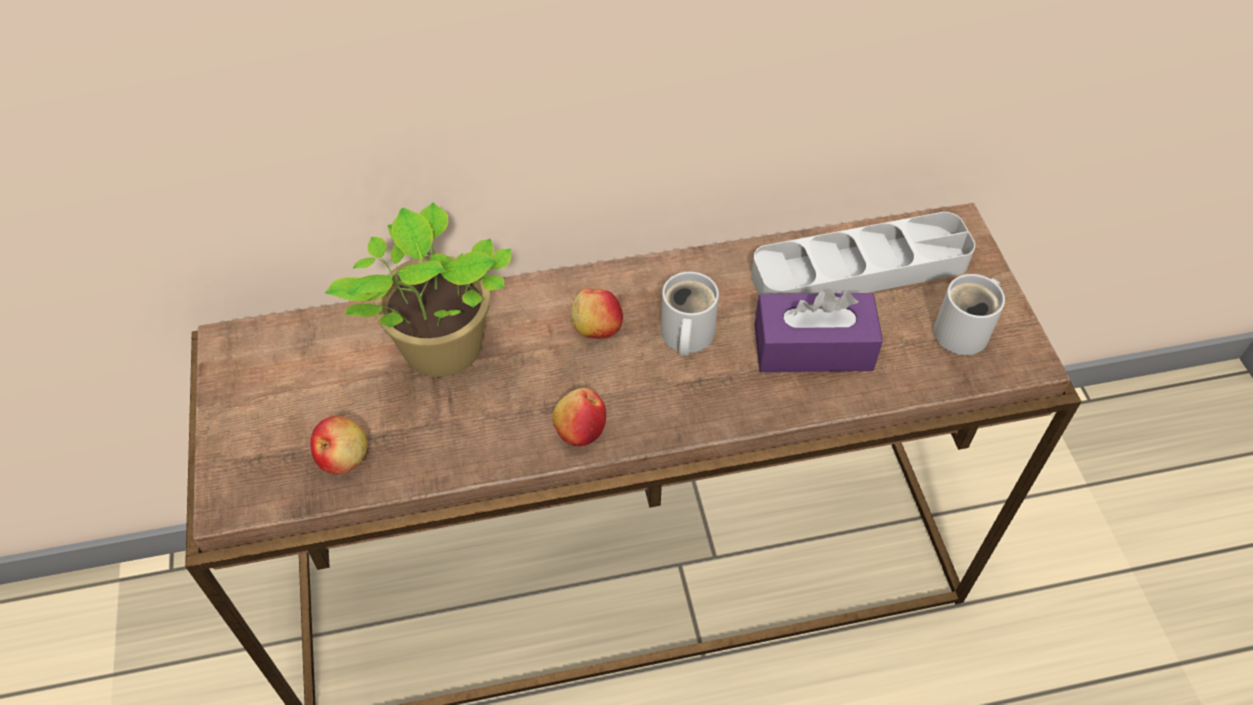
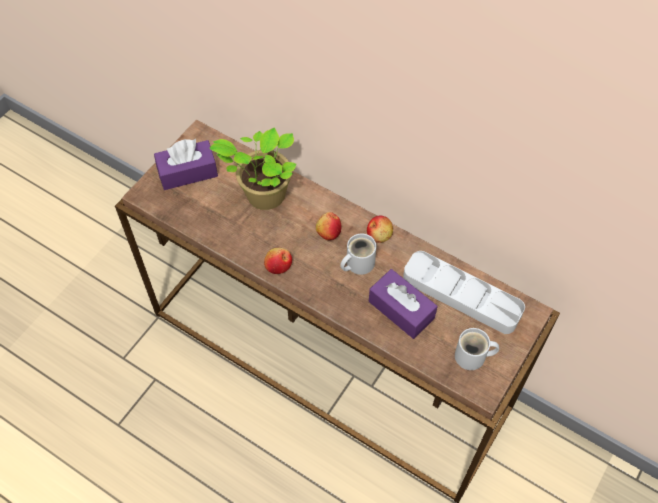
camera: 45 degrees right, 5 degrees up
apple [310,416,368,475] -> apple moved to [367,215,393,243]
none -> purple tissue box [154,139,218,190]

